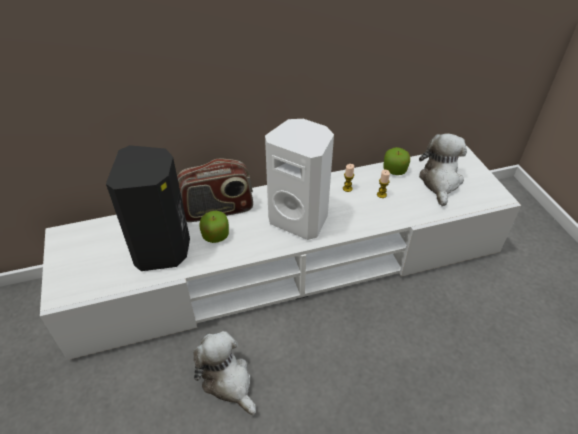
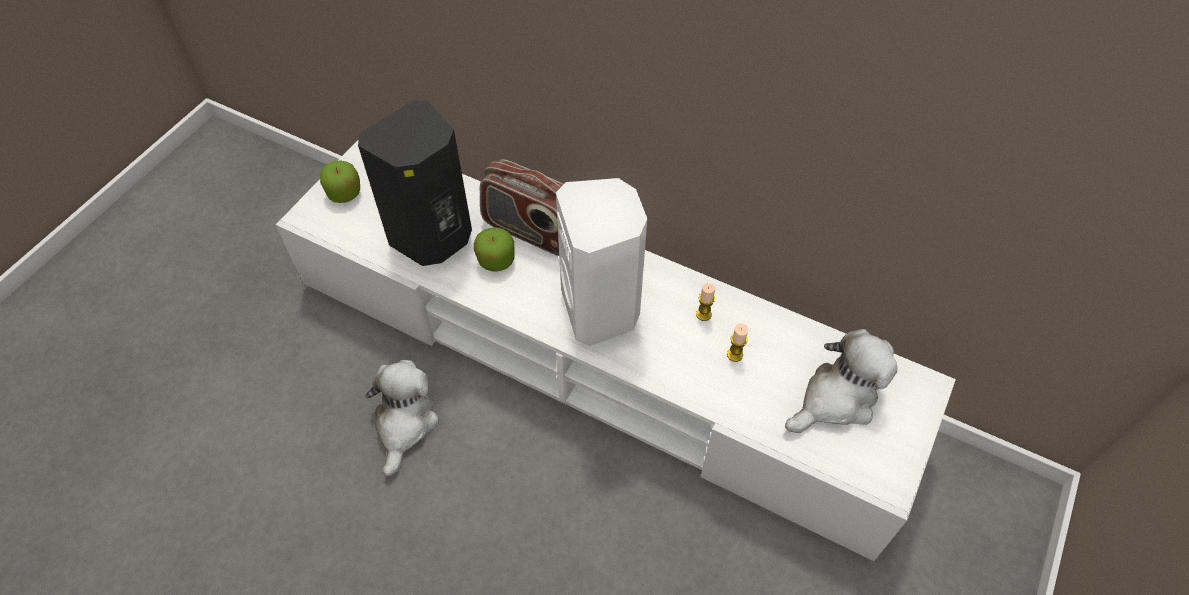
camera: 45 degrees right, 10 degrees up
apple [383,147,410,175] -> apple moved to [320,161,360,203]

